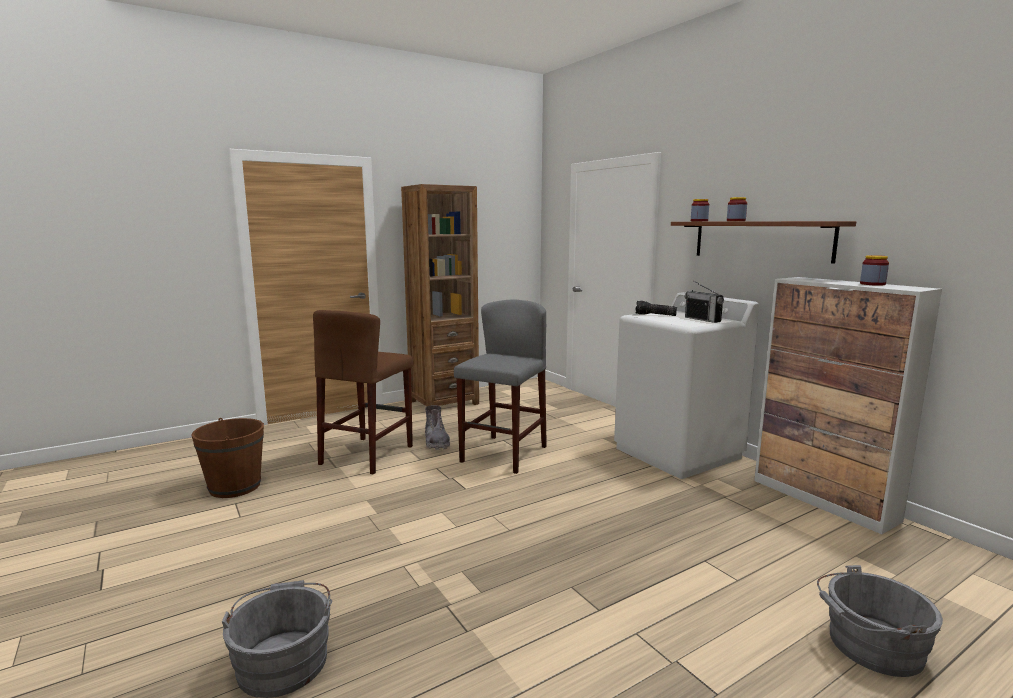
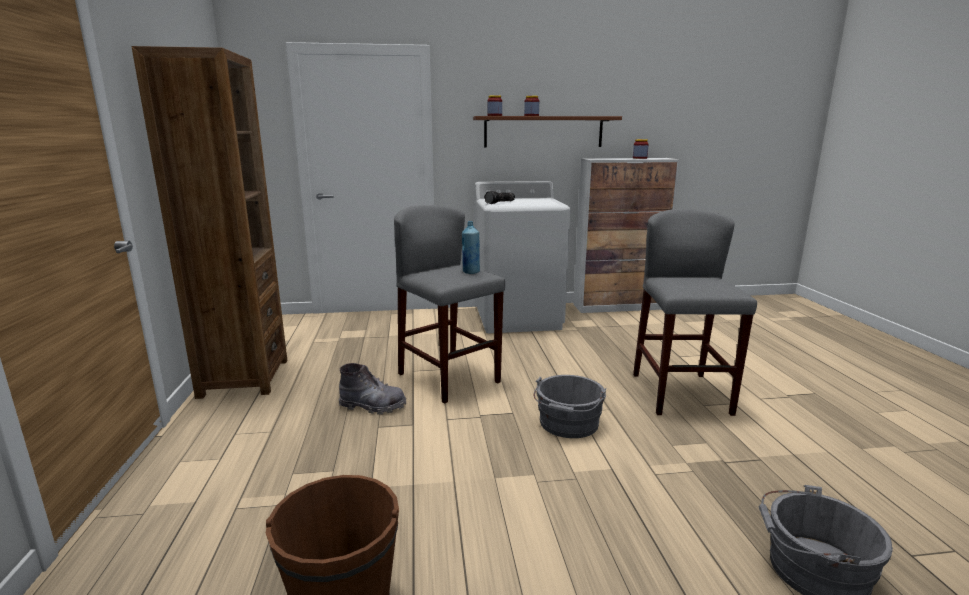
camera: 65 degrees left, 5 degrees up
brown stool [313,310,413,475] -> none
radio [685,281,724,323] -> none
grey bucket [817,565,943,677] -> grey bucket moved to [534,375,606,438]
none -> blue bottle [462,221,480,274]
none -> grey stool [633,209,757,416]

